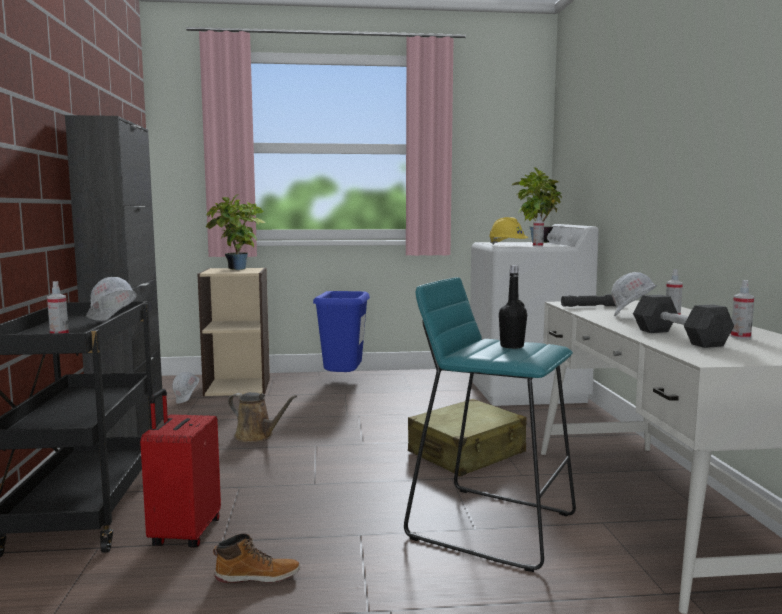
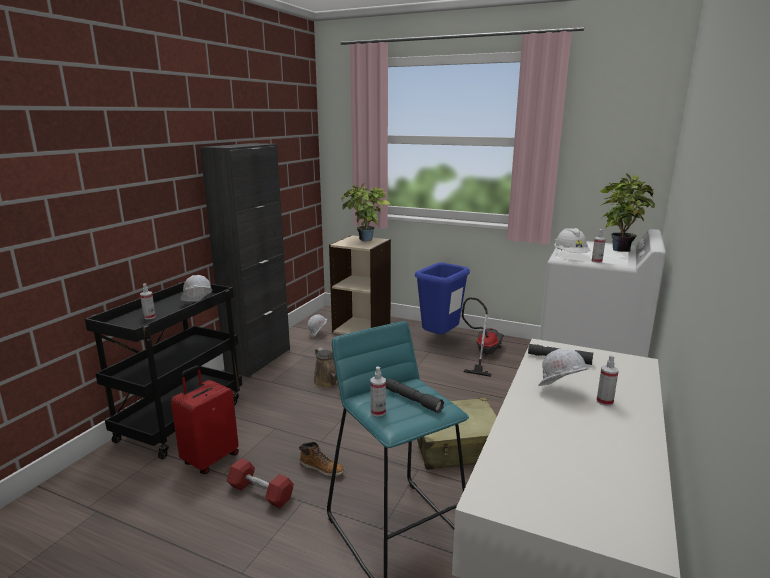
camera: 30 degrees right, 10 degrees up
boot [213,534,300,583] -> boot moved to [299,442,345,477]
yellow hard hat [489,217,528,245] -> white hard hat [554,228,590,253]
black bottle [499,265,527,349] -> grey flashlight [386,378,444,413]
grey dumbbell [633,295,734,348] -> none
spray bottle [731,280,755,339] -> spray bottle moved to [370,367,386,417]
none -> red dumbbell [227,458,294,508]
none -> vacuum cleaner [462,297,504,377]

